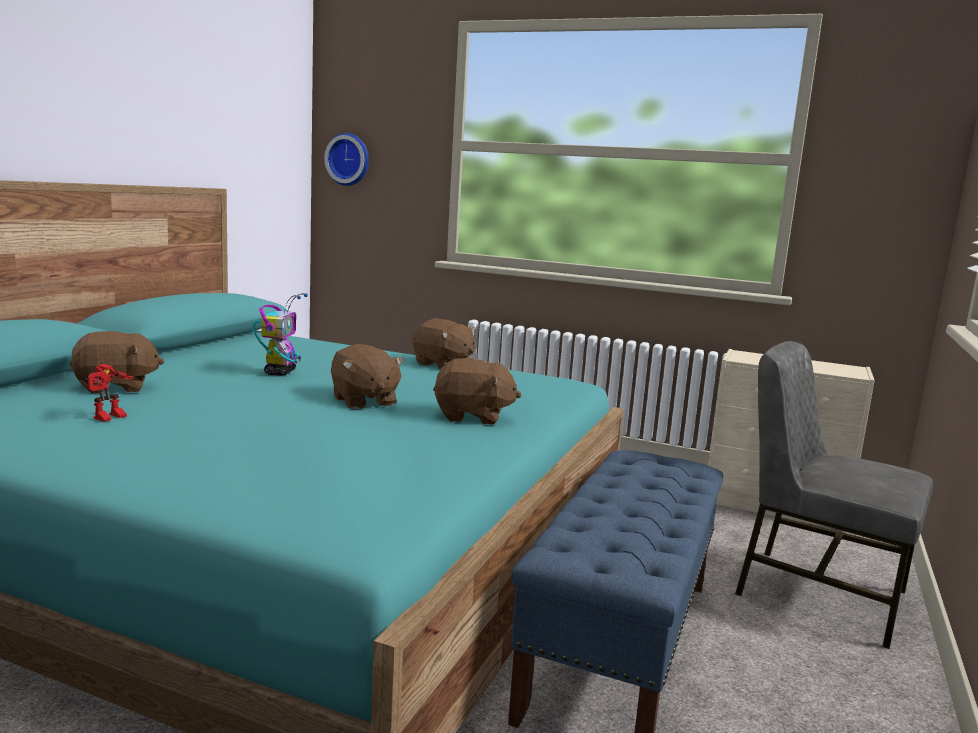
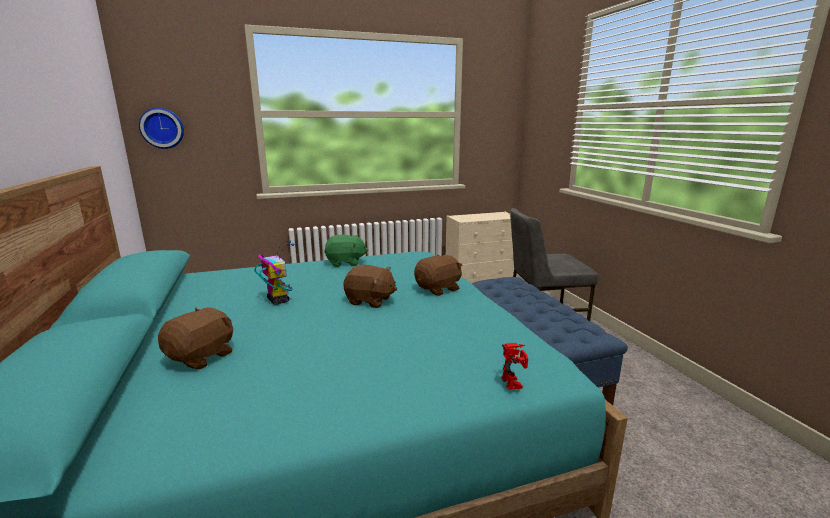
camera: 40 degrees left, 5 degrees up
toy robot [84,364,134,422] -> toy robot moved to [501,343,528,390]
brown plush toy [413,319,475,369] -> green plush toy [324,235,368,267]

